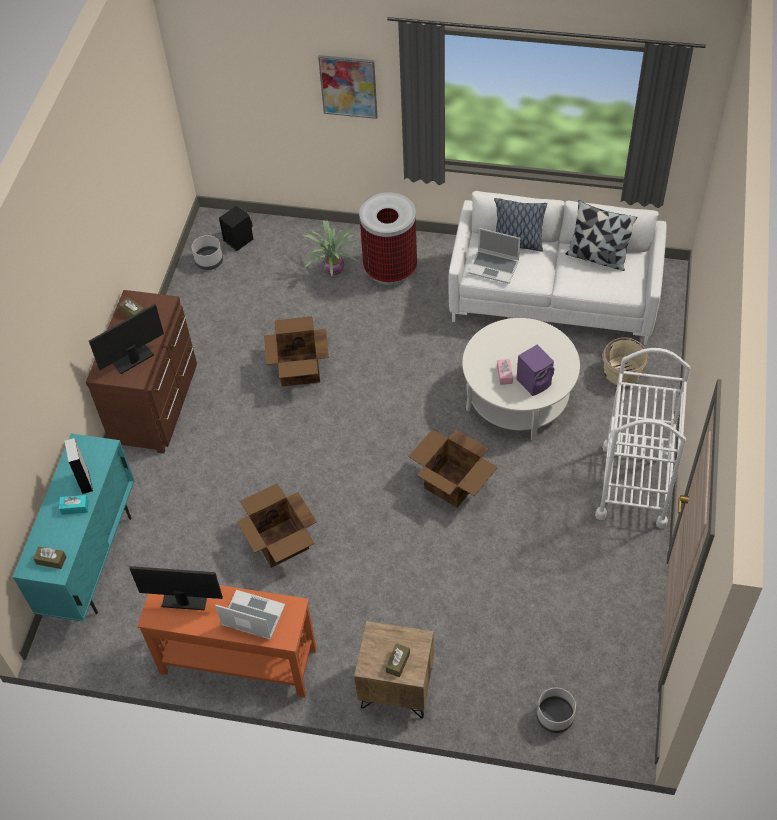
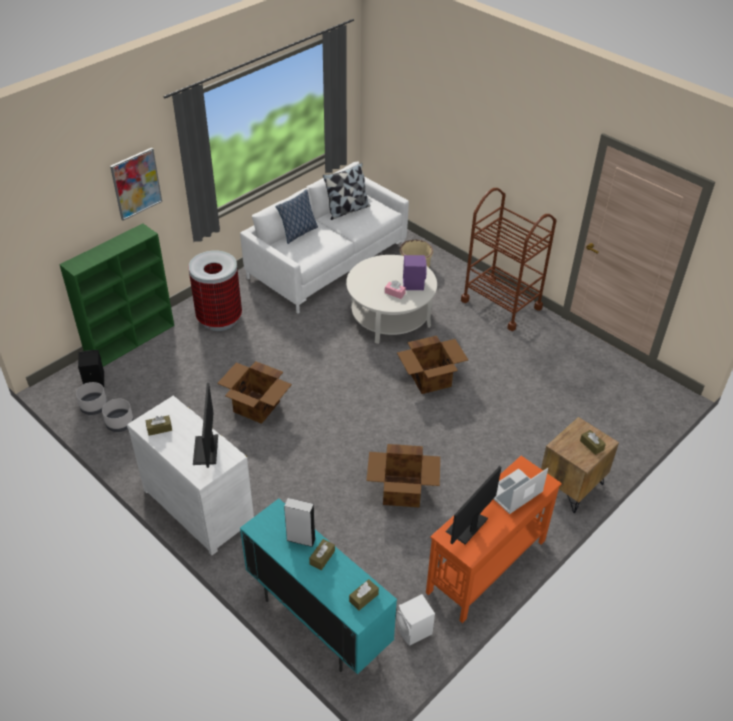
camera: 60 degrees left, 10 degrees down
turquoise tissue box [59,495,89,515] -> brown tissue box [309,539,335,570]
brown dresser [86,290,197,454] -> white dresser [127,396,254,555]
potted plant [303,220,359,276] -> none
laptop [468,228,520,284] -> none
grey planter [537,688,576,733] -> grey planter moved to [102,398,134,432]
white cart [595,348,691,529] -> brown cart [461,188,557,331]
none -> green bookcase [59,224,174,367]
none -> white speaker [396,594,435,646]

